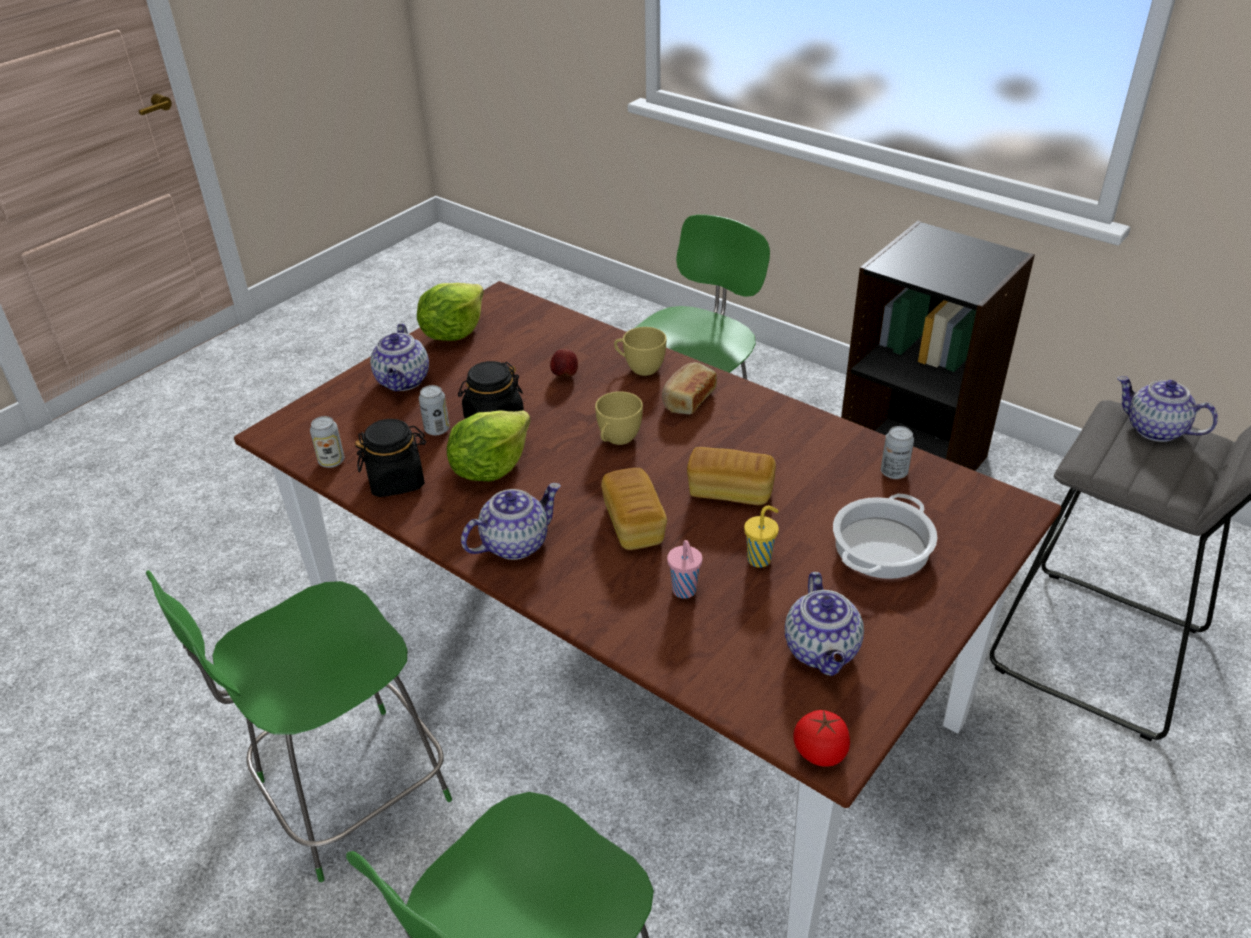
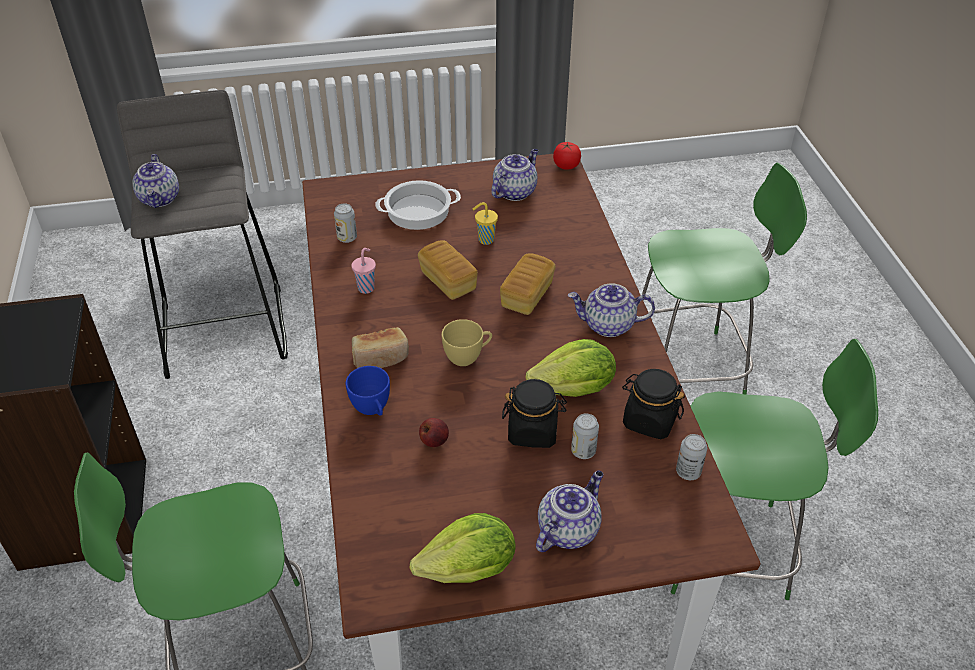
camera: 140 degrees left, 5 degrees up
yellow cup [614,327,667,376] -> blue cup [346,366,390,416]
pink cup [667,540,702,599] -> pink cup moved to [351,248,376,294]

